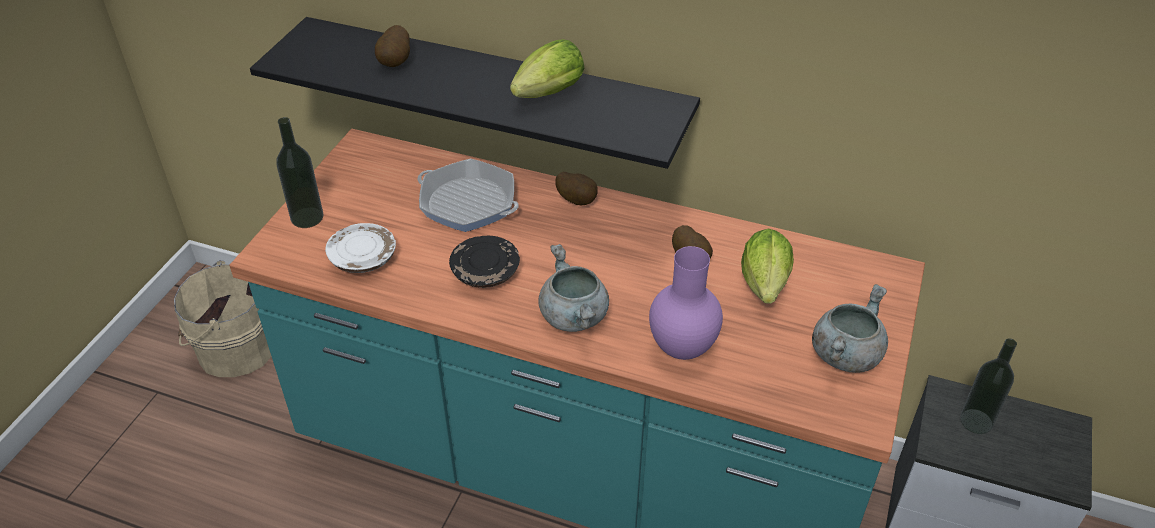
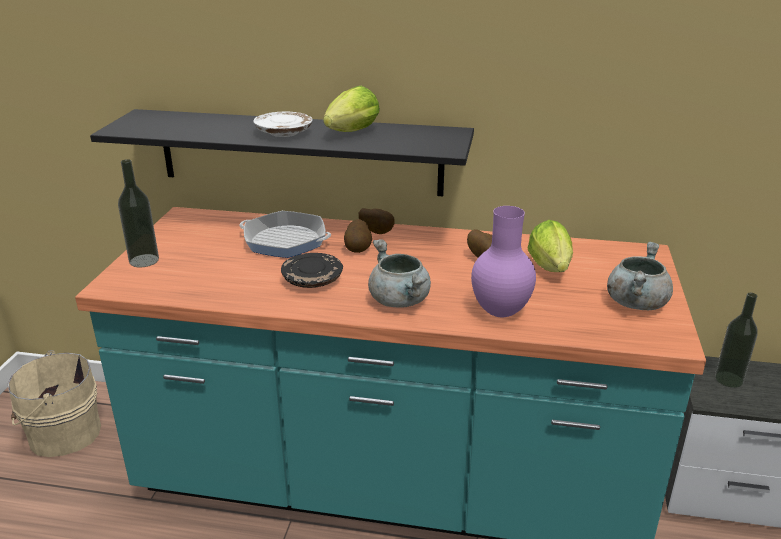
camera: 10 degrees left, 15 degrees down
white plate [325,223,396,273] -> white plate moved to [253,112,313,137]
potato [375,25,410,67] -> potato moved to [344,219,372,253]

